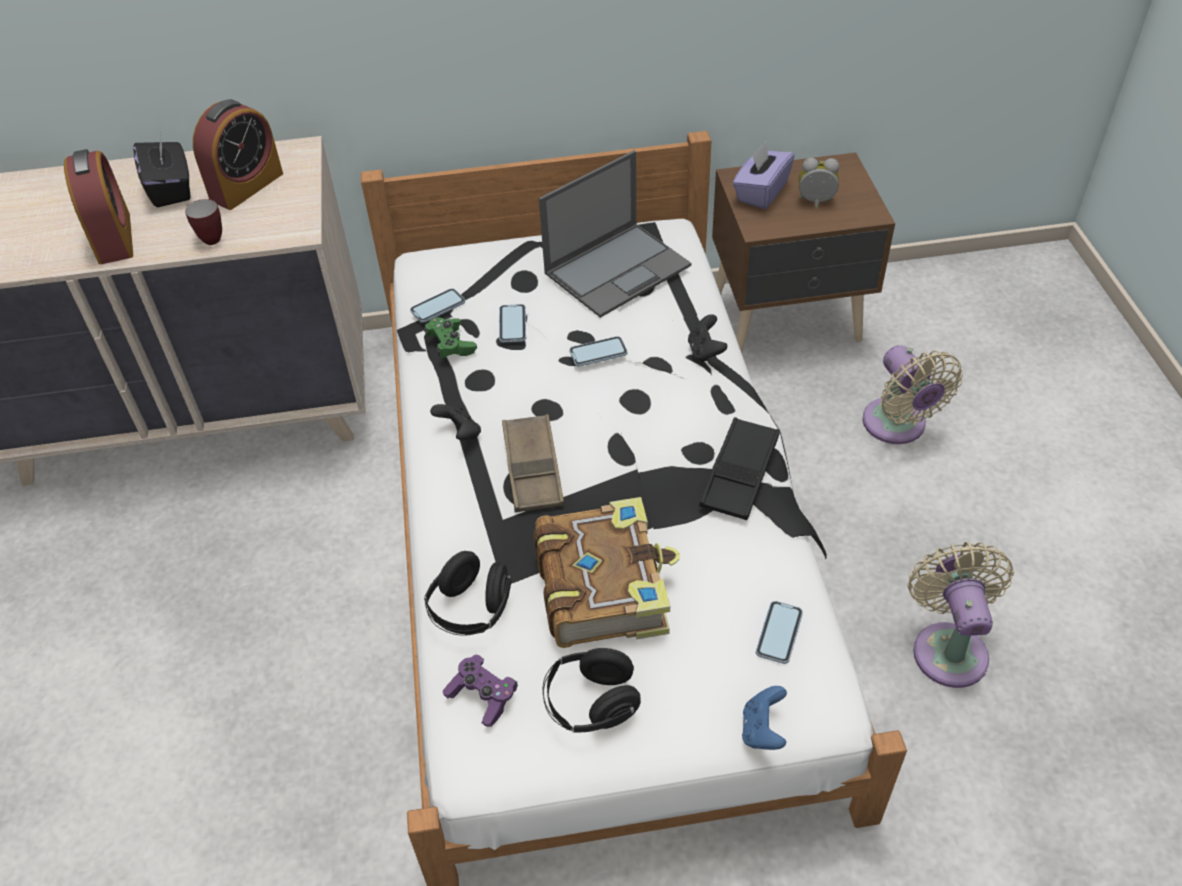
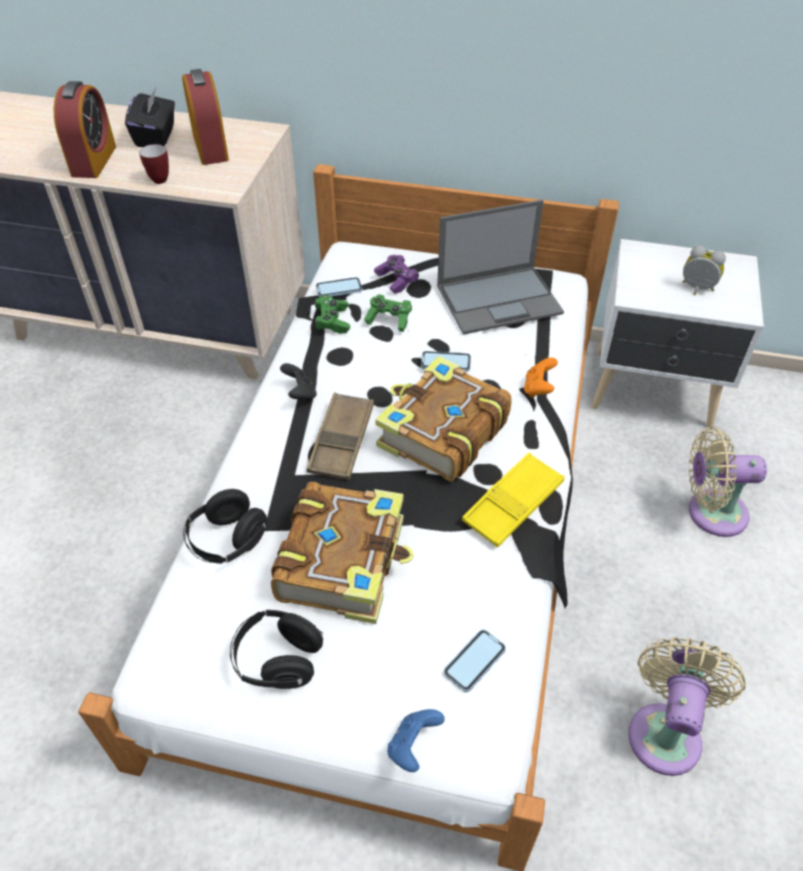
camera: 20 degrees right, 0 degrees up
alarm clock [193,99,283,210] -> alarm clock turned 75 degrees counterclockwise [182,69,229,165]
purple game controller [443,655,518,727] -> purple game controller moved to [374,255,419,294]
phone [499,304,526,343] -> green game controller [364,295,412,332]
black game controller [688,314,727,362] -> orange game controller [524,357,558,397]
black tray [699,417,780,520] -> yellow tray [462,453,565,547]
brown nightstand [712,153,895,353] -> white nightstand [591,239,764,428]
purple tissue box [733,142,794,209] -> none
beige fan [862,345,963,444] -> beige fan turned 90 degrees clockwise [689,427,767,537]
none -> book [375,356,512,481]

